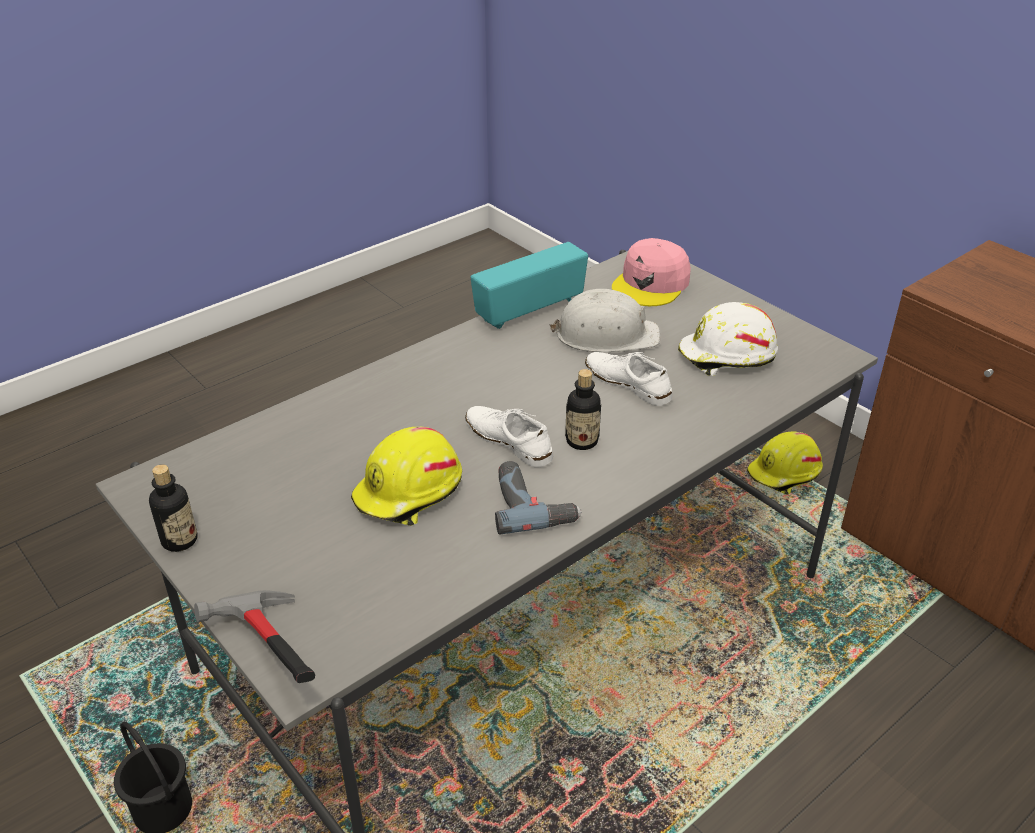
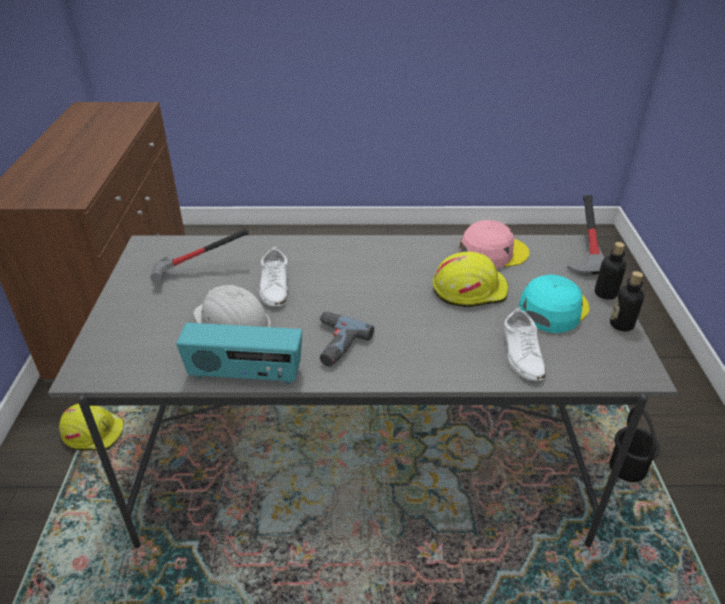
camera: 140 degrees left, 0 degrees up
white shoe [465,406,553,468] -> white shoe moved to [503,307,546,381]
power drill [495,461,582,534] -> power drill moved to [319,311,374,367]
bottle [565,369,601,450] -> bottle moved to [595,242,626,300]
pink cap [612,238,691,306] -> pink cap moved to [459,220,530,268]
white hard hat [678,302,778,376] -> hammer [150,228,249,283]
none -> turquoise cap [518,274,589,333]

